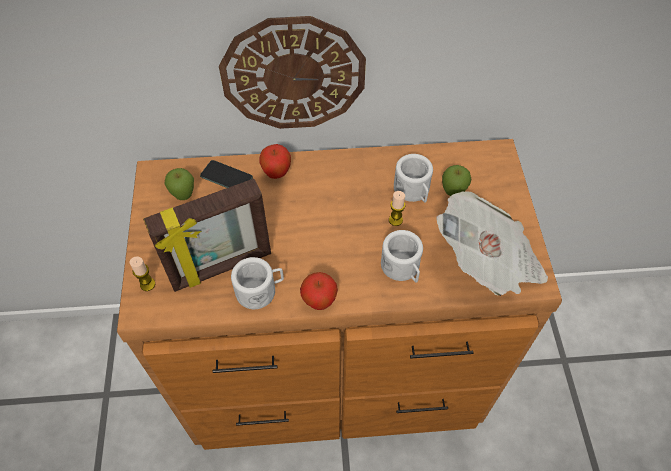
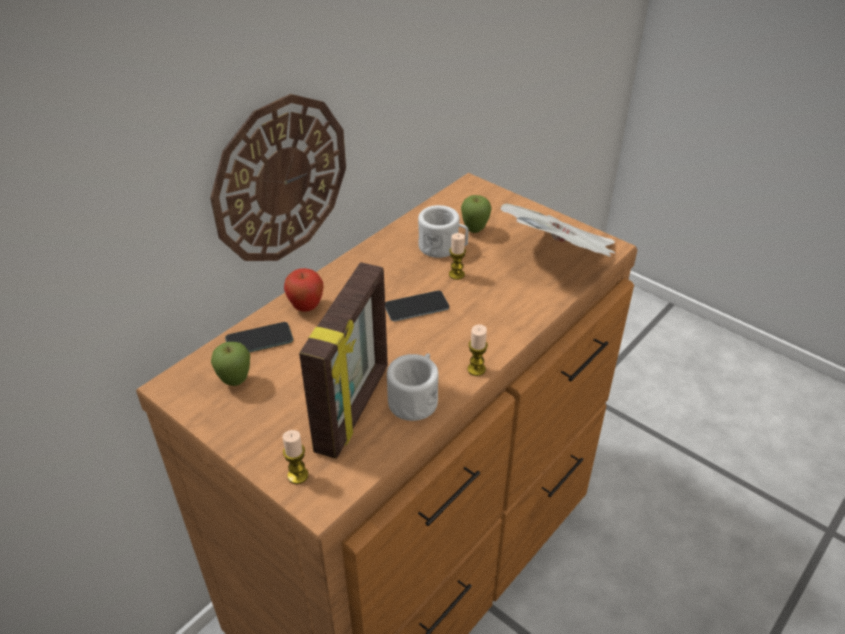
camera: 45 degrees left, 15 degrees down
apple [300,272,338,310] -> candle [468,324,488,376]
white mug [381,230,423,282] -> none
none -> phone [385,291,449,322]

